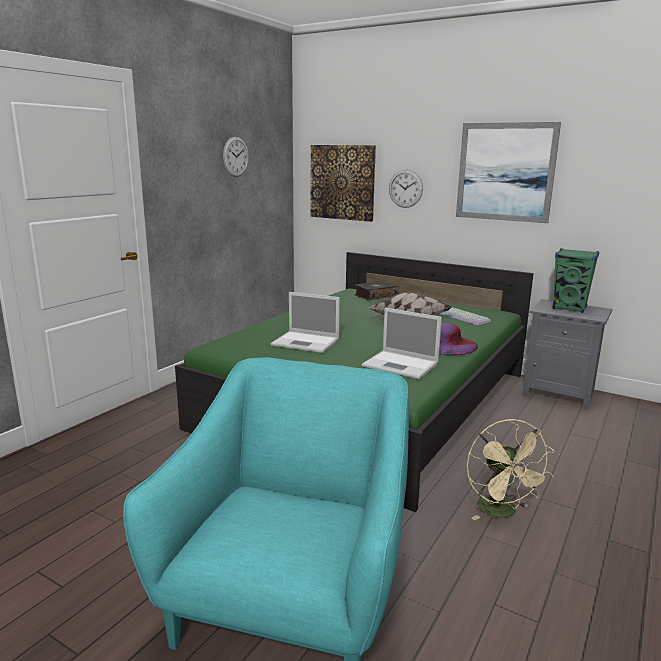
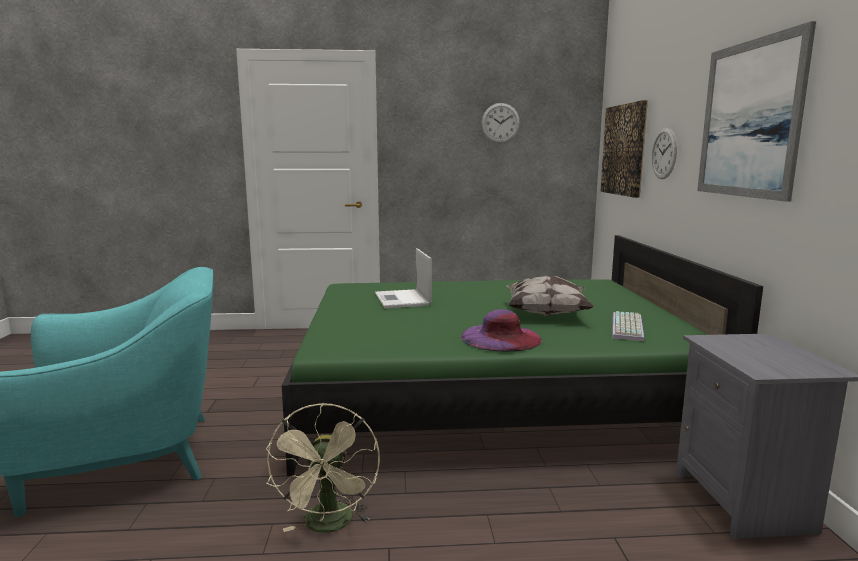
camera: 55 degrees right, 5 degrees down
book [355,280,400,300] -> none
laptop [362,308,442,379] -> none
beige fan [467,419,555,520] -> beige fan turned 45 degrees counterclockwise [266,403,380,533]
green speaker [552,248,599,313] -> none

